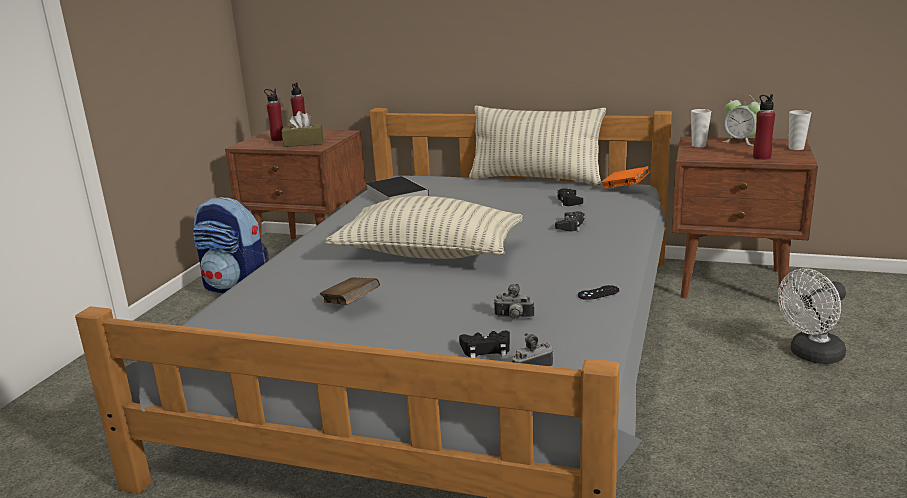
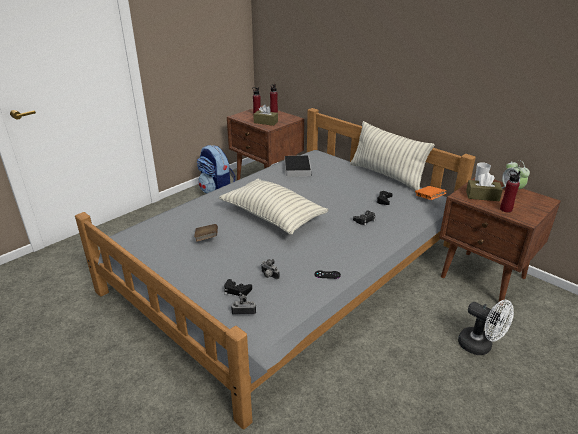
camera: 25 degrees right, 10 degrees up
white fan [778,269,846,364] -> white fan turned 135 degrees counterclockwise [458,300,514,355]
cup [789,110,811,150] -> none
none -> brown tissue box [466,173,503,201]

